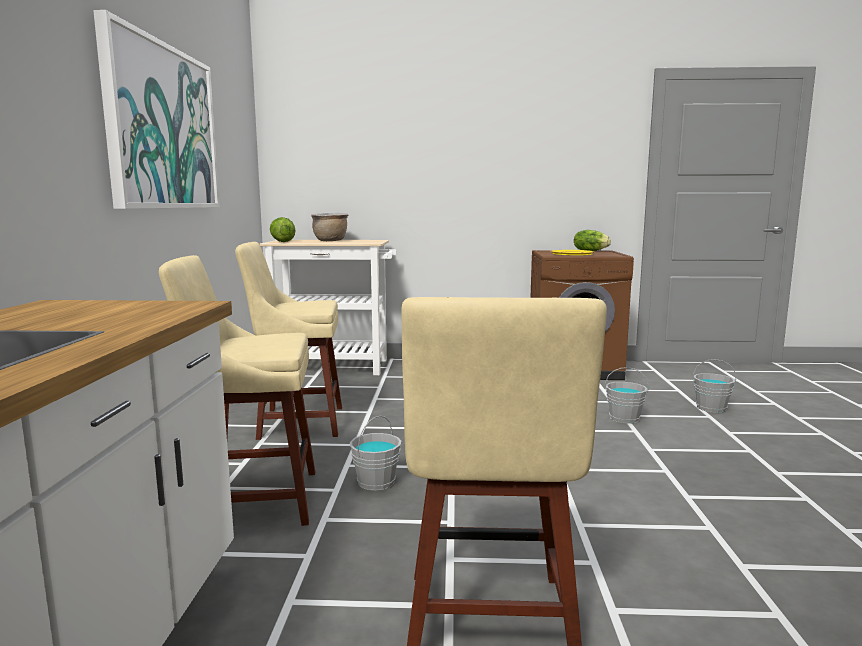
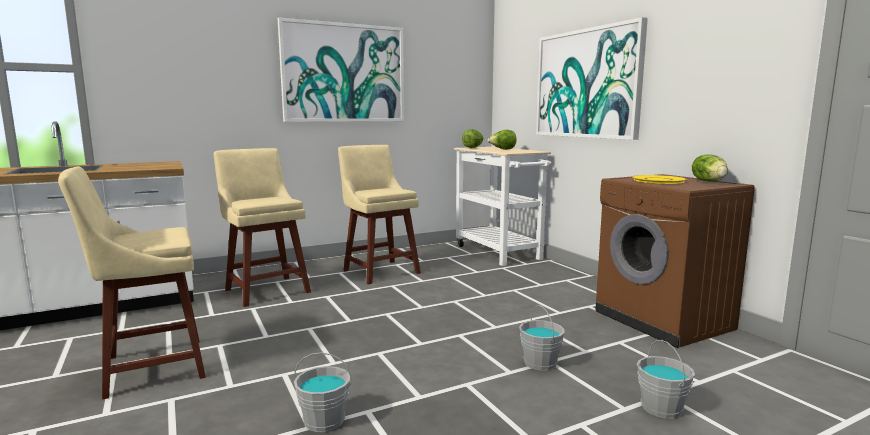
camera: 60 degrees right, 0 degrees up
brown cooking pot [311,213,349,241] -> lettuce [487,130,517,150]
grey bucket [350,416,401,491] -> grey bucket moved to [294,352,351,432]
none -> picture [536,17,648,140]

